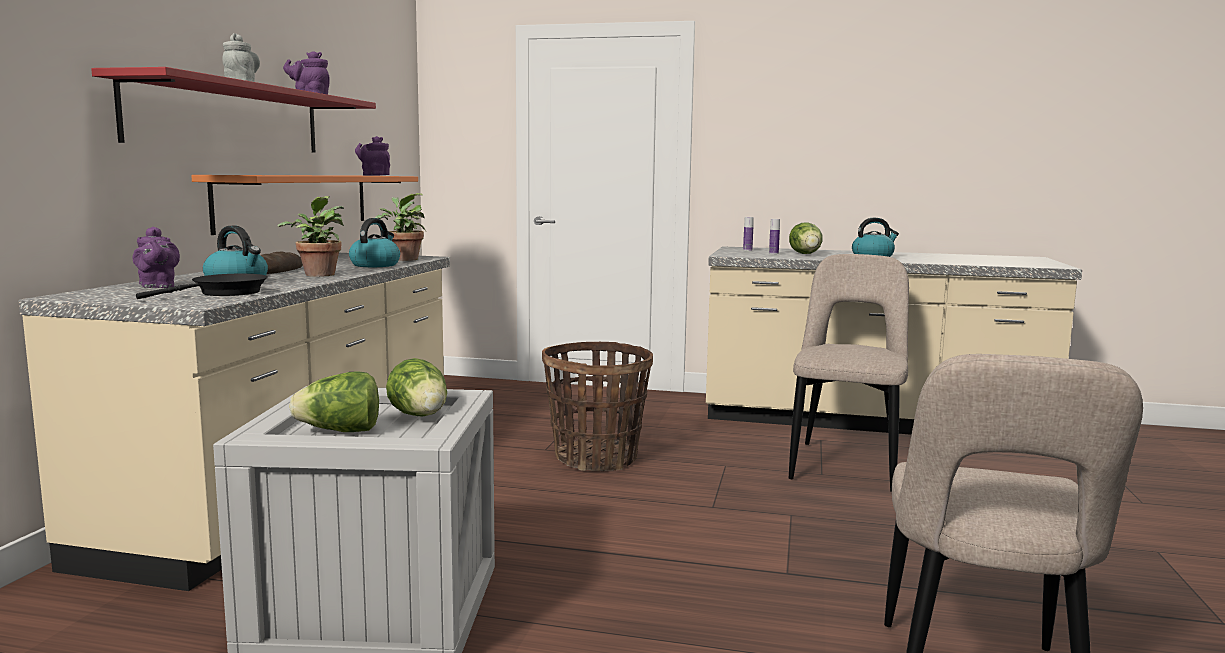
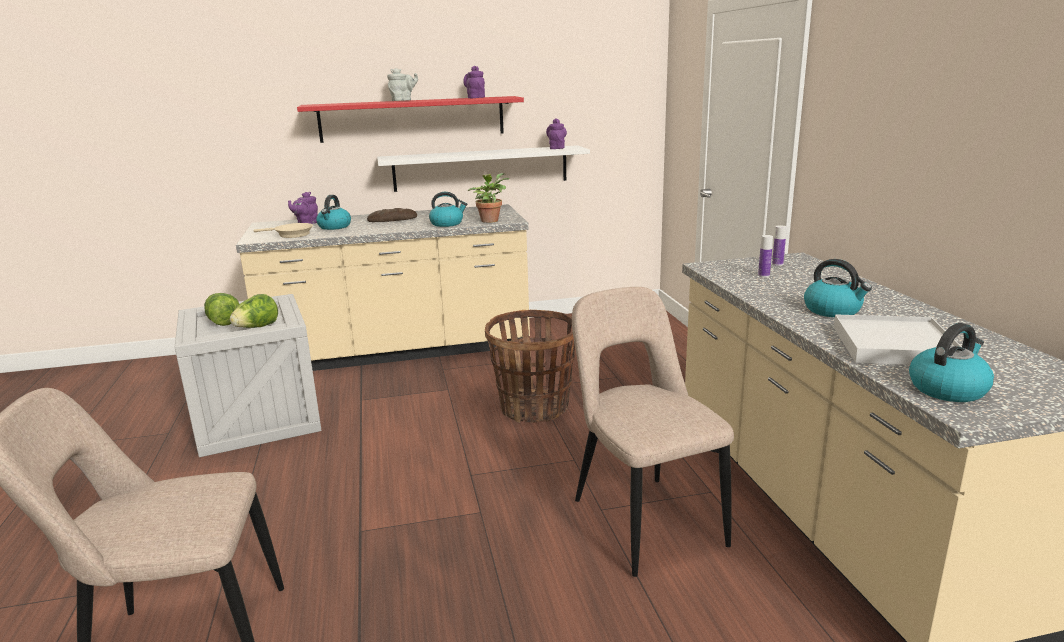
camera: 65 degrees right, 10 degrees up
black frying pan [136,274,268,299] -> beige frying pan [254,223,313,238]
orange shelf [191,175,418,235] -> white shelf [377,145,590,192]
potted plant [278,196,344,277] -> none
lettuce [789,222,822,254] -> none
beige chair [789,254,909,492] -> beige chair turned 105 degrees counterclockwise [572,287,734,577]
none -> white tray [834,314,962,365]
none -> kettle [909,323,994,402]

